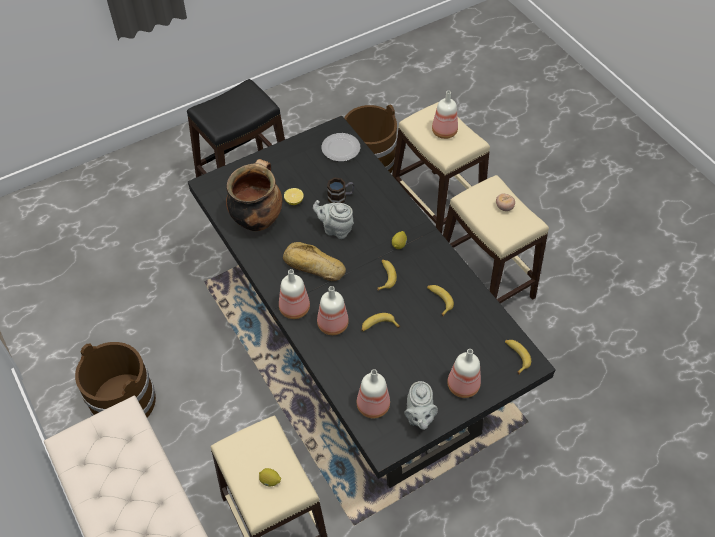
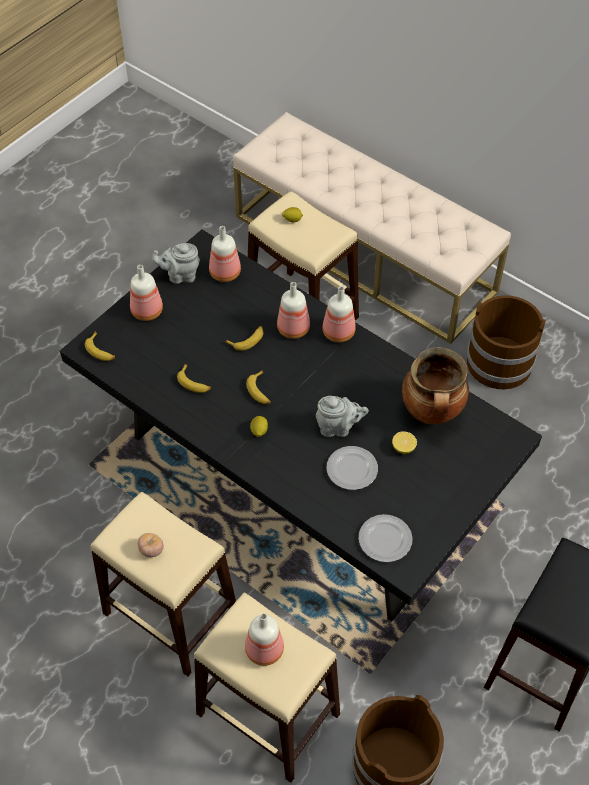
camera: 160 degrees right, 0 degrees up
bread [283,242,346,281] -> none
mug [327,178,354,203] -> plate [327,446,378,490]
grey teapot [404,381,438,430] -> grey teapot turned 75 degrees counterclockwise [152,243,200,284]

